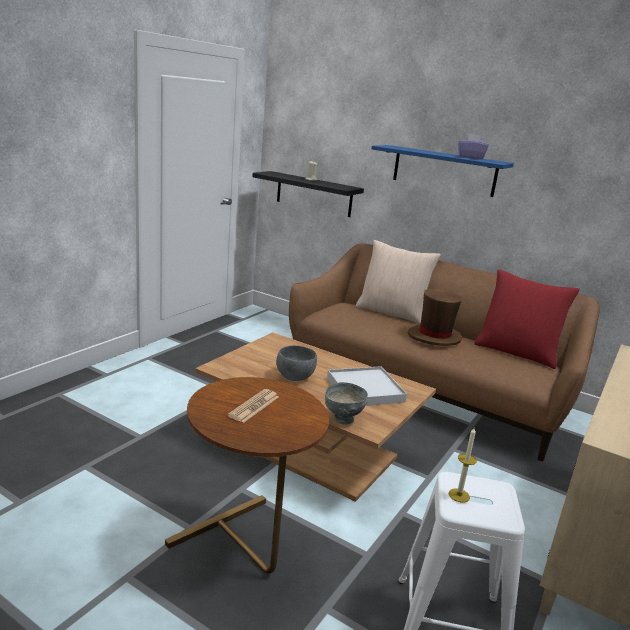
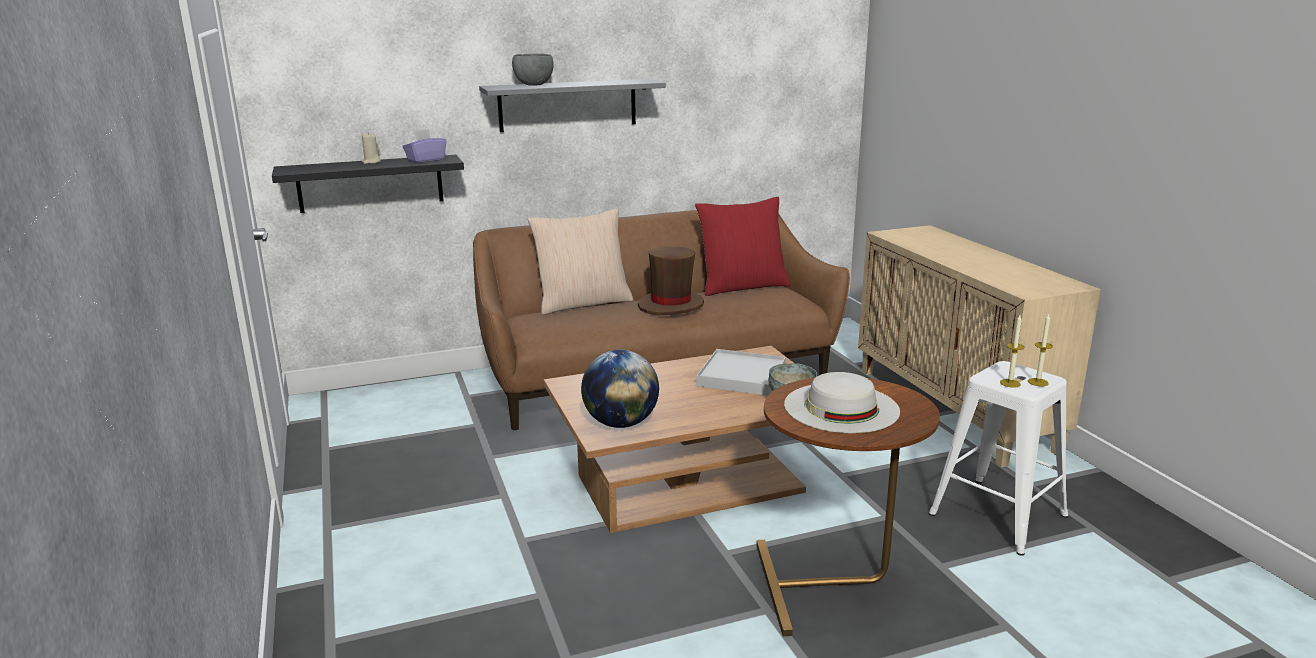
camera: 50 degrees left, 0 degrees up
newspaper [228,389,279,423] -> white hat [784,372,900,433]
grey bowl [276,345,317,381] -> grey bowl moved to [512,53,554,86]
blue shelf [371,145,514,197] -> grey shelf [479,79,666,132]
purple tissue box [458,134,489,160] -> purple tissue box moved to [403,129,447,163]
none -> globe [581,349,659,428]
none -> candle [1028,314,1053,386]

